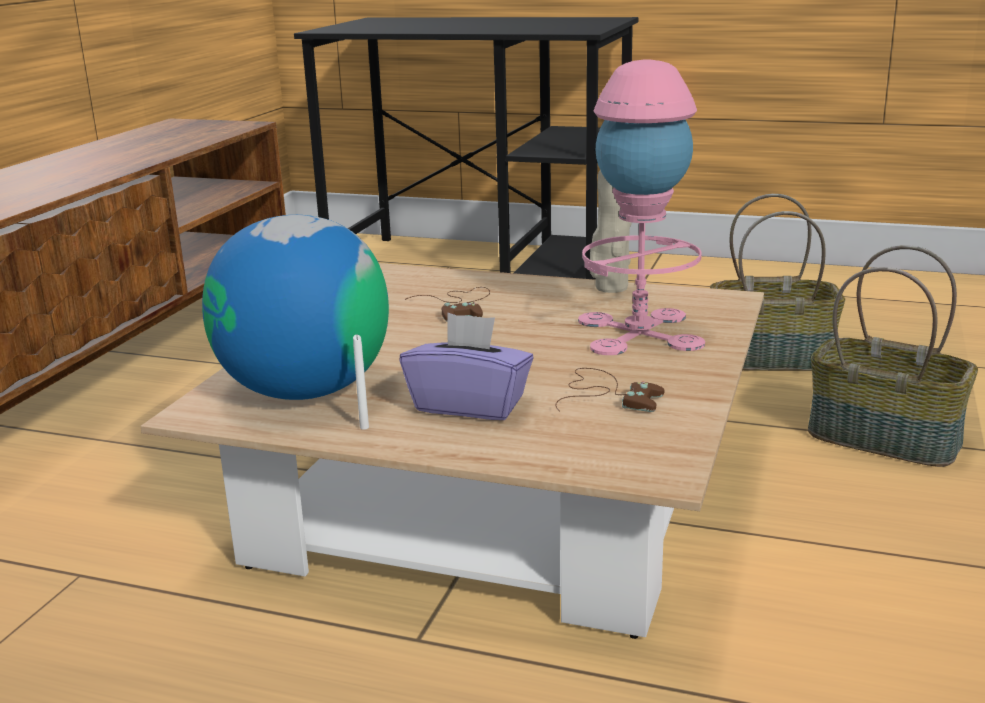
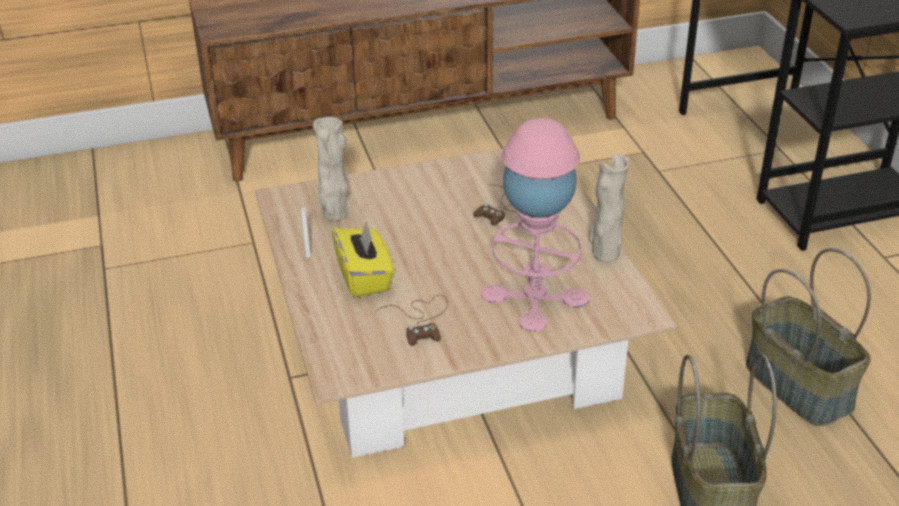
camera: 55 degrees right, 15 degrees up
globe [202,215,389,400] -> beige vase [313,117,348,221]
purple tissue box [400,313,534,420] -> yellow tissue box [332,220,394,298]

